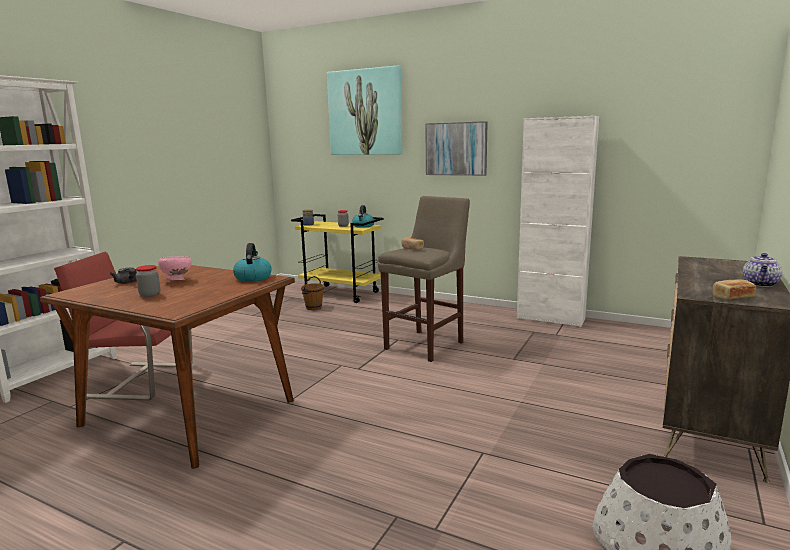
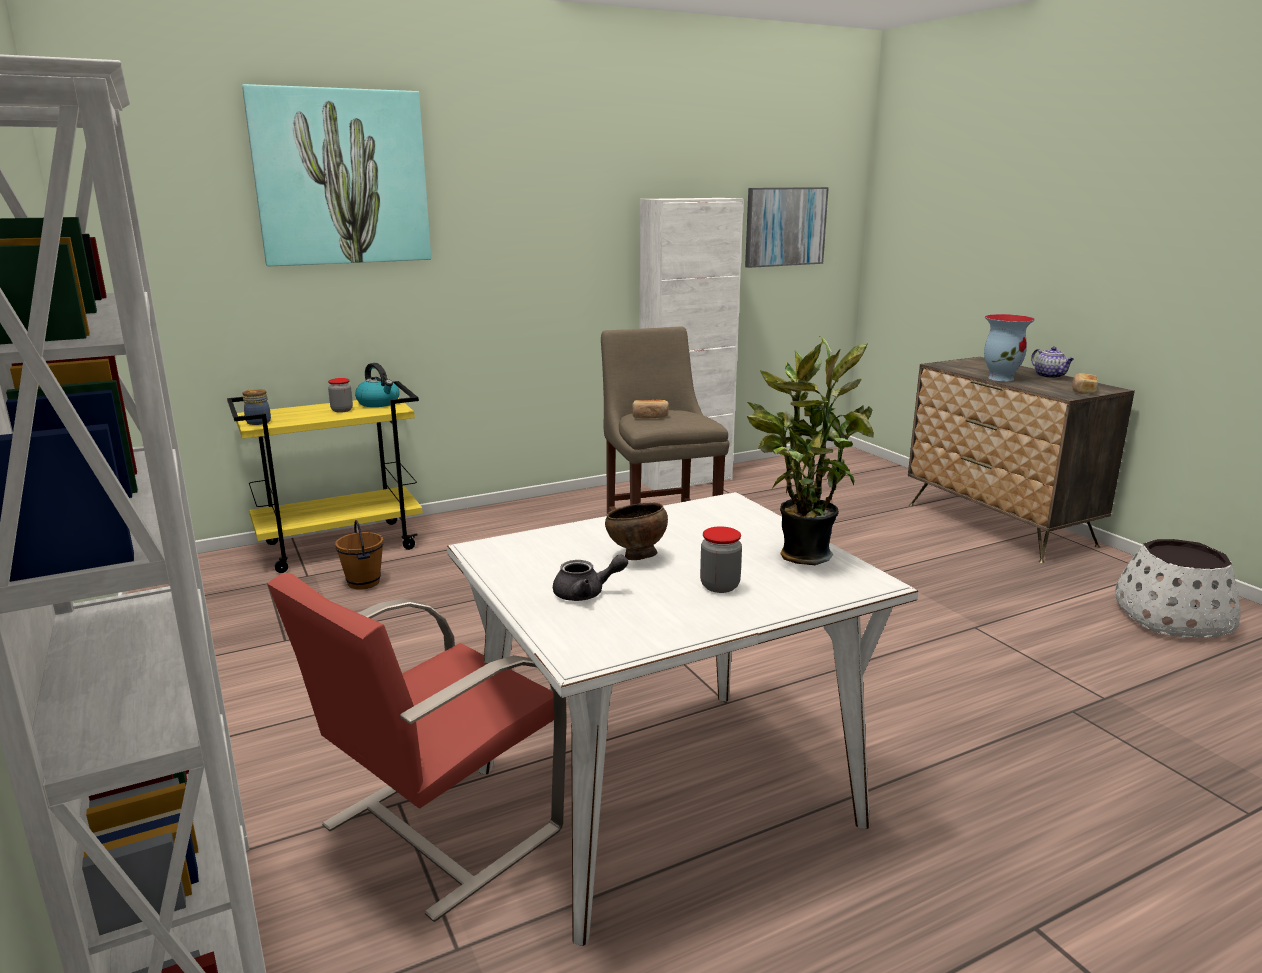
camera: 55 degrees left, 5 degrees up
brown dining table [40,265,295,469] -> white dining table [447,492,918,946]
pink bowl [158,256,192,280] -> brown bowl [605,502,668,560]
kettle [233,243,272,282] -> none
picture [425,121,488,176] -> picture moved to [745,187,829,268]
none -> potted plant [747,335,874,565]
none -> vase [984,314,1035,381]

